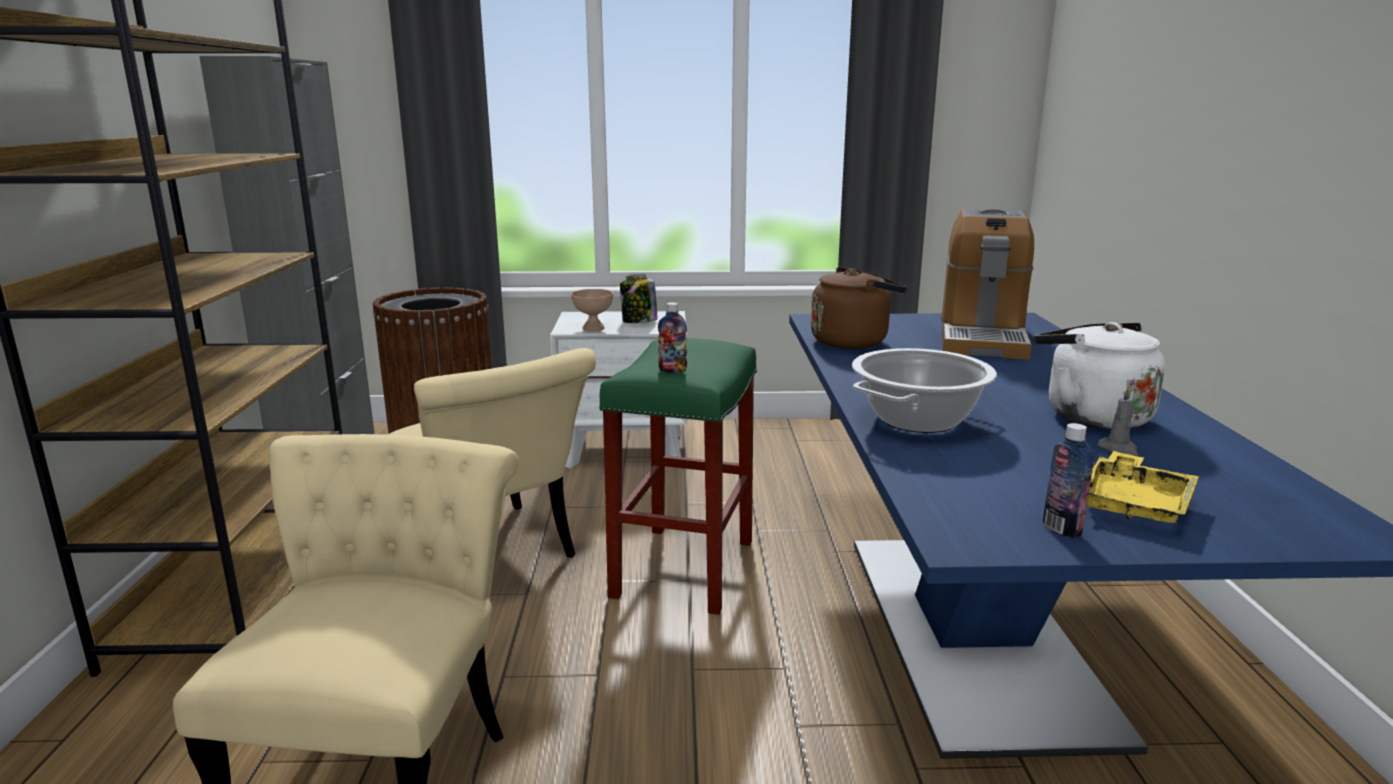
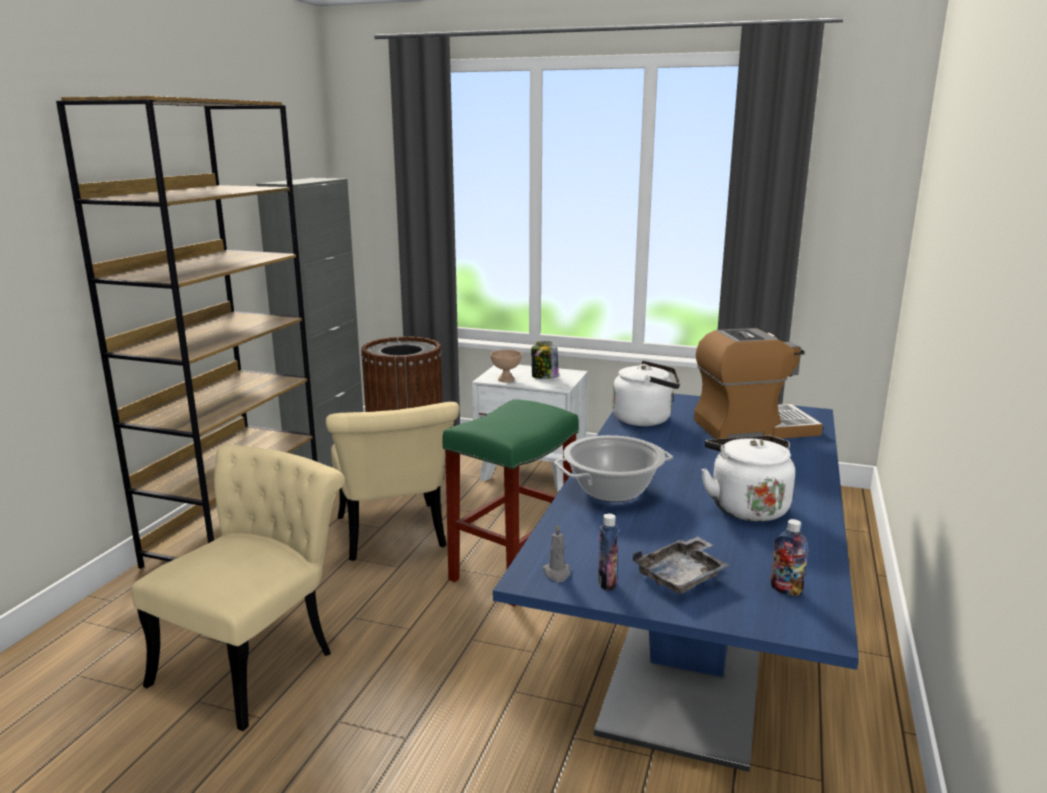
camera: 20 degrees right, 0 degrees up
bottle [658,302,687,373] -> bottle moved to [771,519,808,596]
brown kettle [811,267,907,349] -> white kettle [612,361,680,426]
coffee machine [941,209,1034,360] -> coffee machine turned 135 degrees counterclockwise [694,328,823,439]
yellow tray [1087,451,1199,523] -> grey tray [633,537,730,594]
grey candle [1098,386,1139,457] -> grey candle moved to [543,524,571,582]

